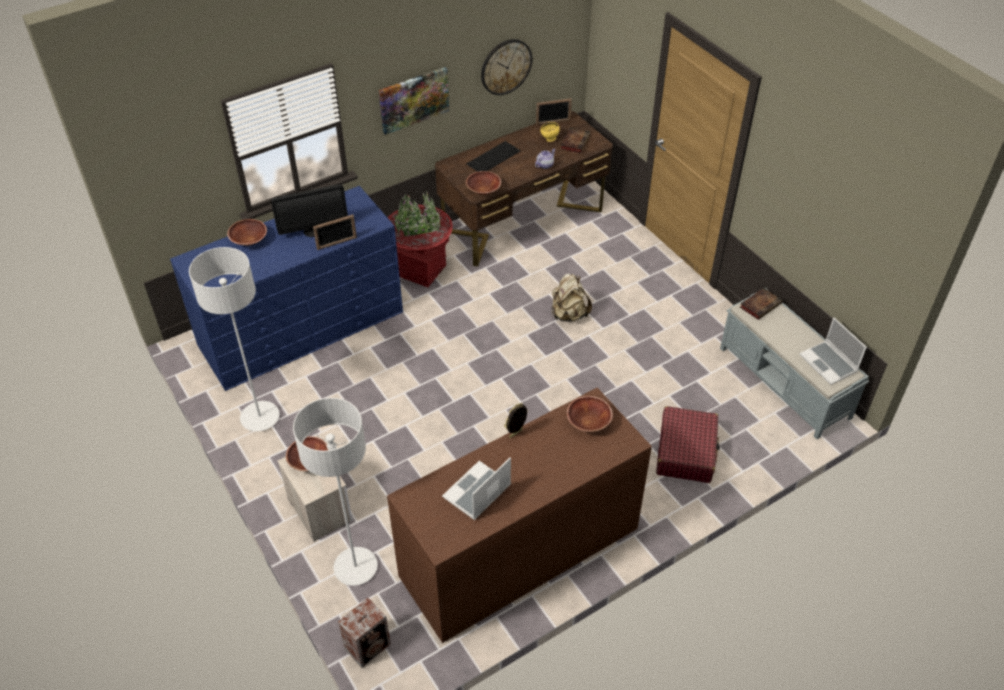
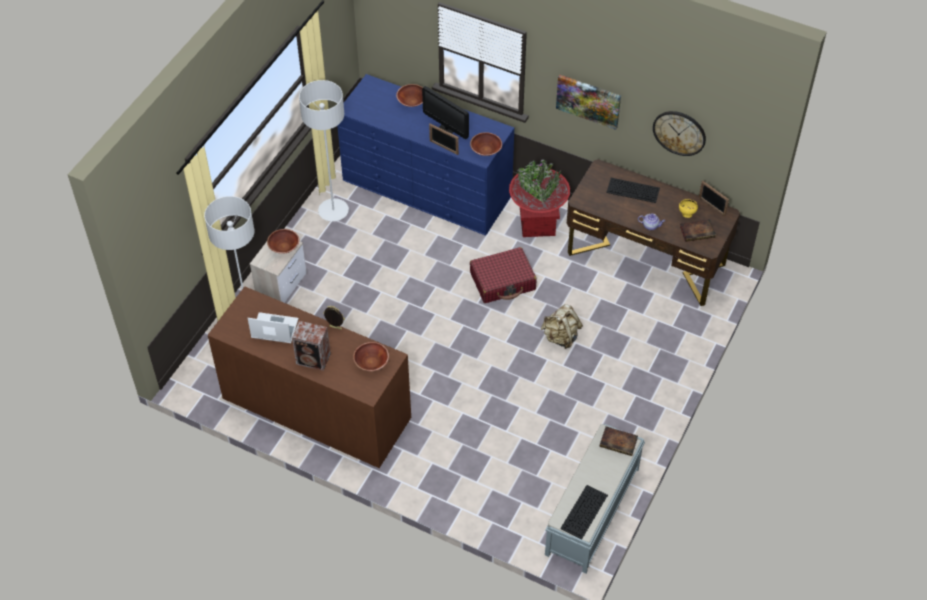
camera: 60 degrees right, 5 degrees up
speaker [338,598,391,668] -> speaker moved to [292,321,331,371]
brown bowl [466,171,501,195] -> brown bowl moved to [470,132,502,156]
red suitcase [656,406,720,483] -> red suitcase moved to [470,247,537,303]
laptop [799,317,867,385] -> keyboard [560,485,608,539]

